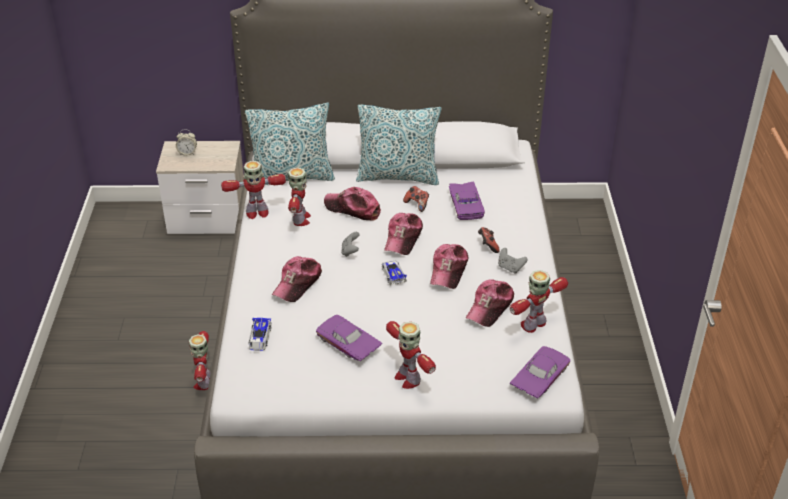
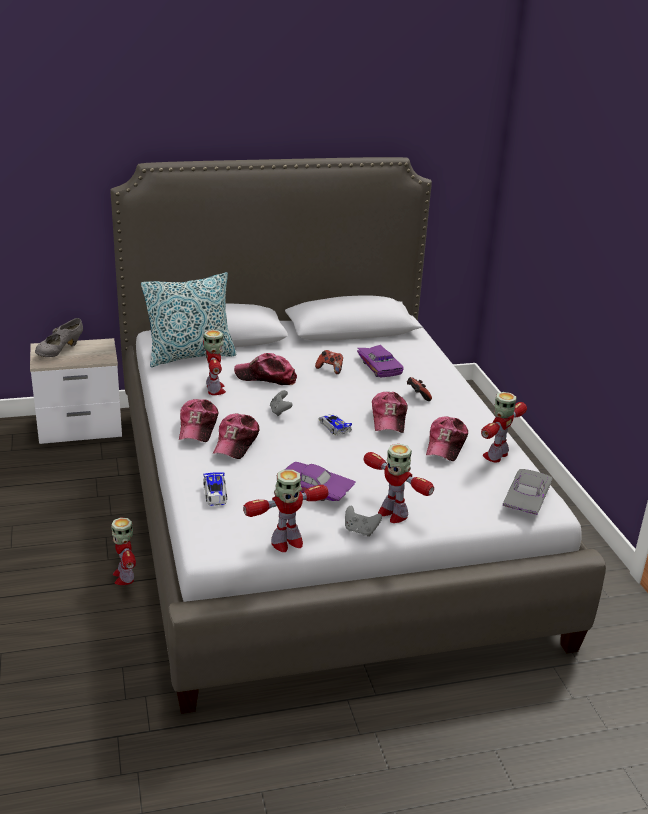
camera: 15 degrees left, 10 degrees down
alarm clock [176,129,197,156] -> grey shoe [35,318,83,357]
toy robot [221,161,286,219] -> toy robot moved to [243,470,329,552]
pillow [356,104,442,185] -> none
cap [384,213,423,255] -> cap moved to [179,399,218,442]
grey game controller [498,248,528,274] -> grey game controller moved to [345,505,382,537]
purple toy car [510,346,570,399] -> grey toy car [503,469,553,515]

